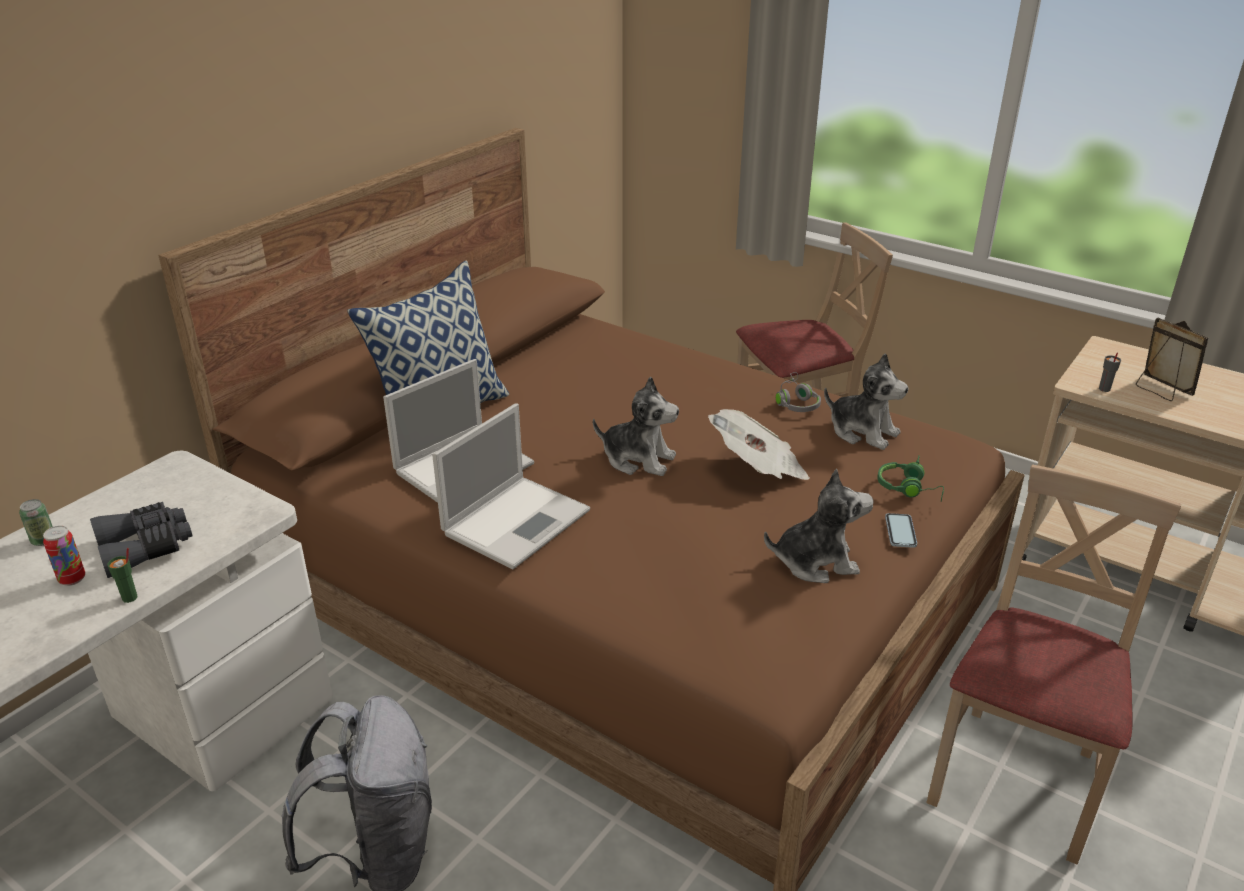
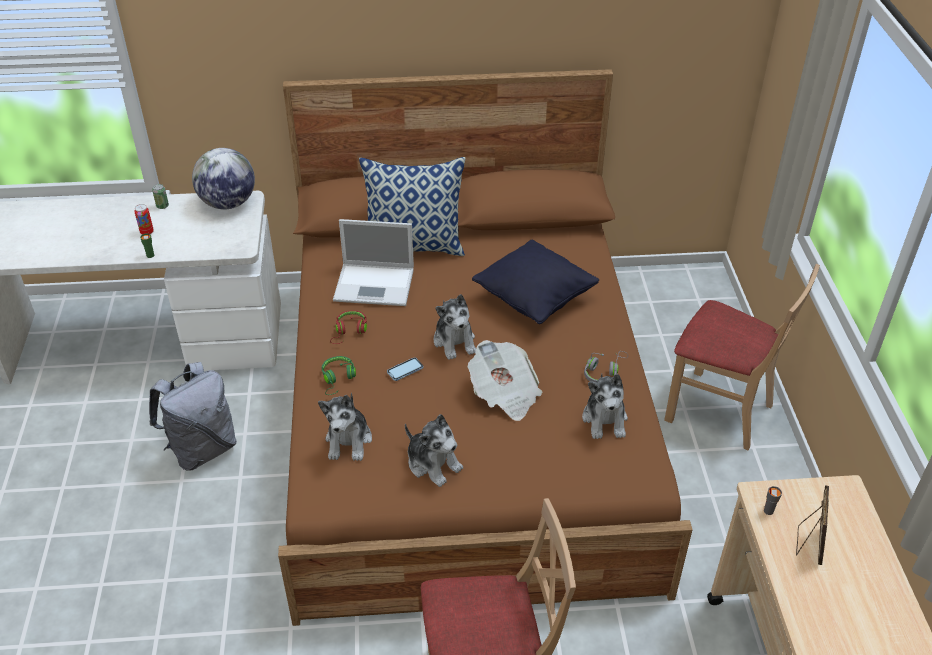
camera: 50 degrees right, 10 degrees up
grey binoculars [90,502,193,578] -> none
laptop [432,403,590,569] -> red headphones [330,310,367,344]
green headphones [877,456,944,502] -> green headphones moved to [322,356,356,395]
phone [885,513,917,548] -> phone moved to [387,357,424,381]
none -> globe [192,148,255,209]
none -> plush toy [318,393,372,461]
none -> black pillow [472,239,599,324]

